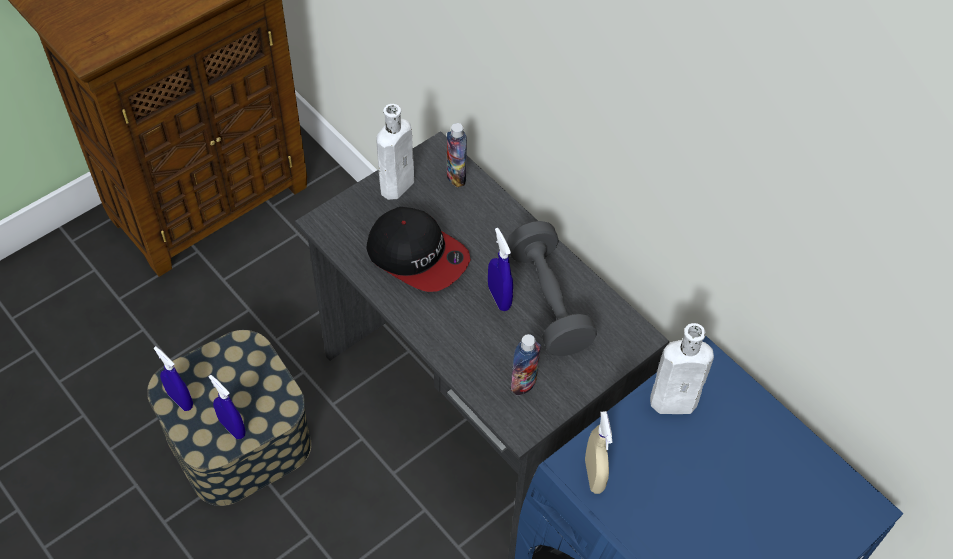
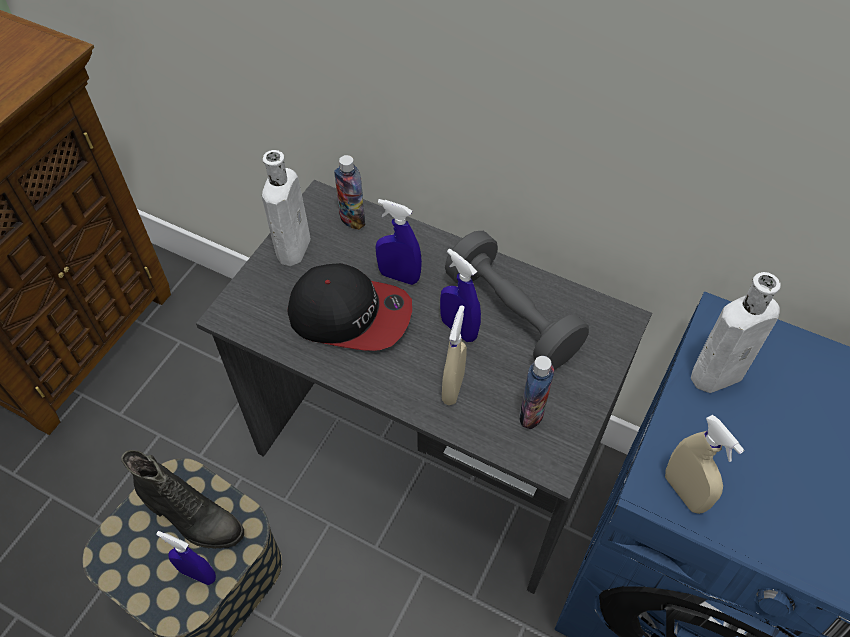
camera: 20 degrees left, 0 degrees up
blue spray bottle [154,346,193,411] -> blue spray bottle moved to [375,199,422,285]
none -> black boot [121,450,244,549]
none -> beige spray bottle [442,305,467,405]

